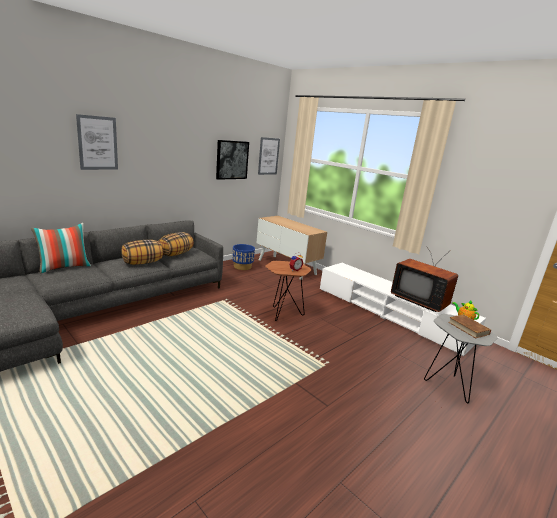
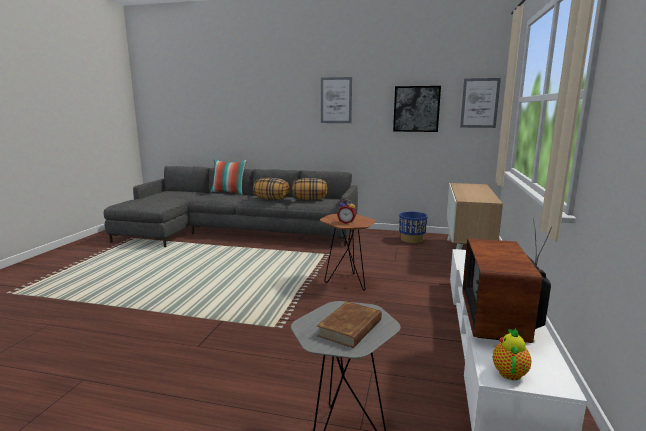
camera: 60 degrees right, 5 degrees down
picture [76,114,118,170] -> picture moved to [321,77,352,123]

